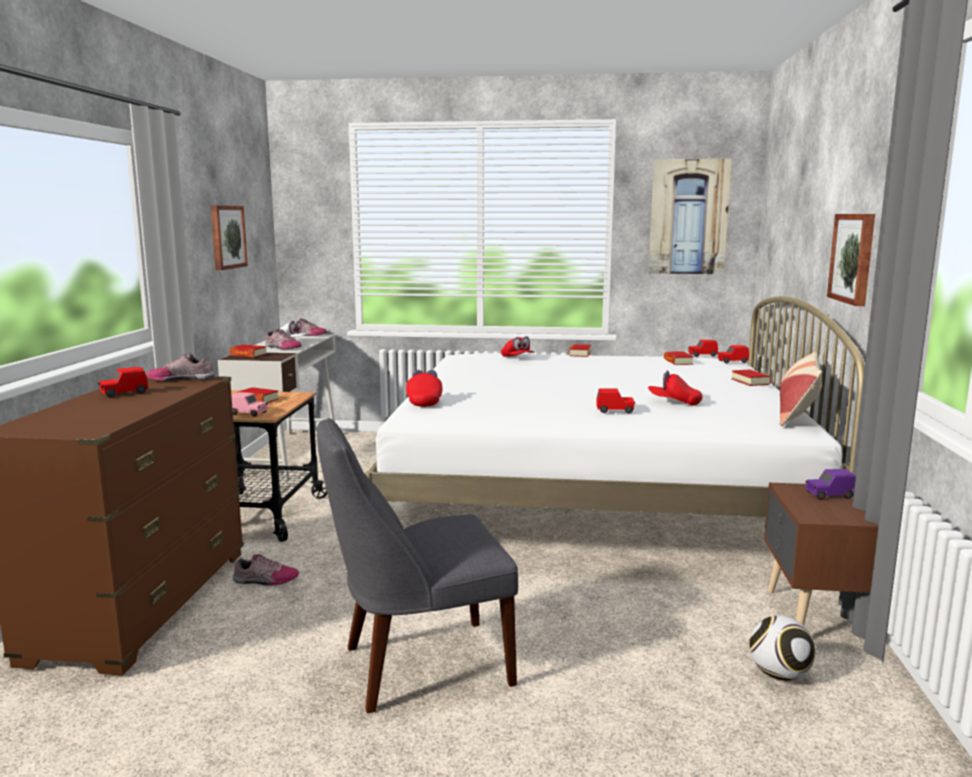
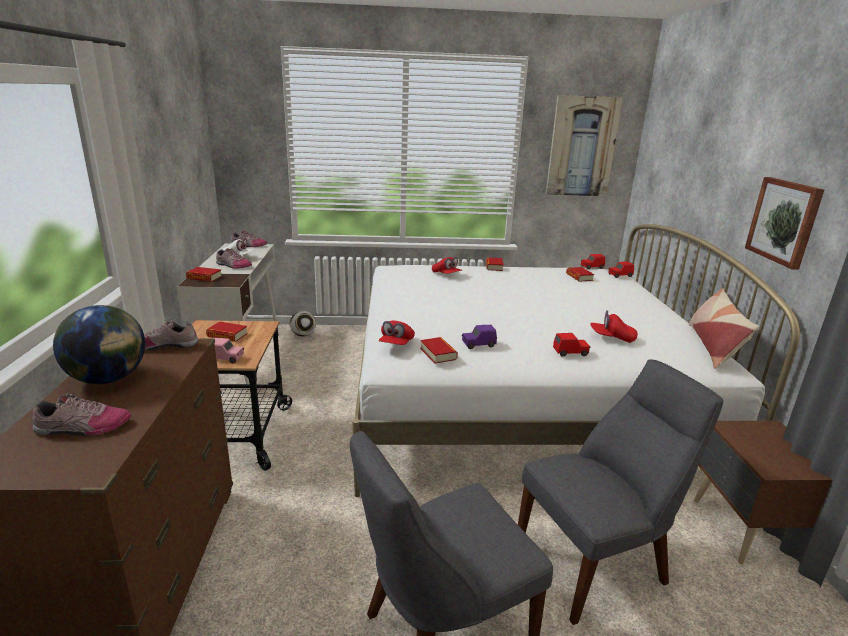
camera: 10 degrees left, 10 degrees up
red toy car [98,367,148,398] -> globe [53,305,145,384]
picture [211,205,248,270] -> none
shoe [233,554,299,586] -> shoe moved to [33,393,131,436]
red cap [406,370,443,407] -> red cap turned 150 degrees counterclockwise [379,321,415,345]
book [731,369,771,386] -> book moved to [420,337,458,364]
football [749,615,816,681] -> football moved to [290,311,316,337]
purple toy car [806,469,856,500] -> purple toy car moved to [462,325,497,349]
none -> grey chair [518,359,723,625]

